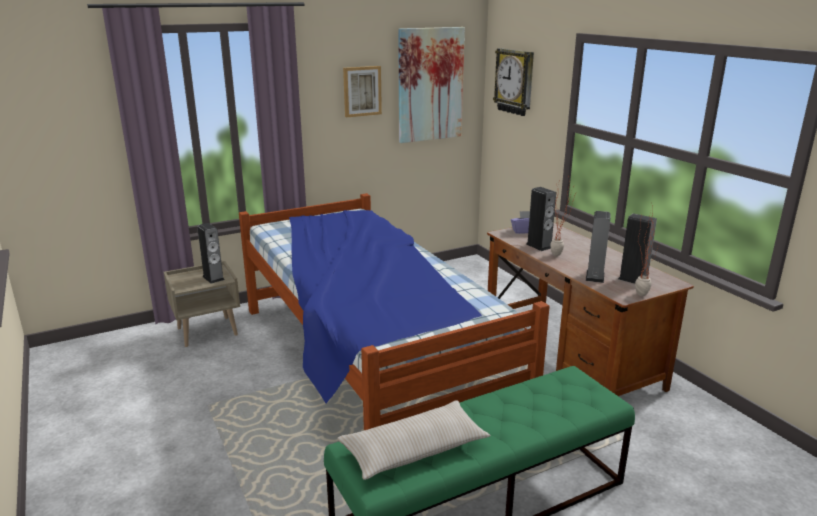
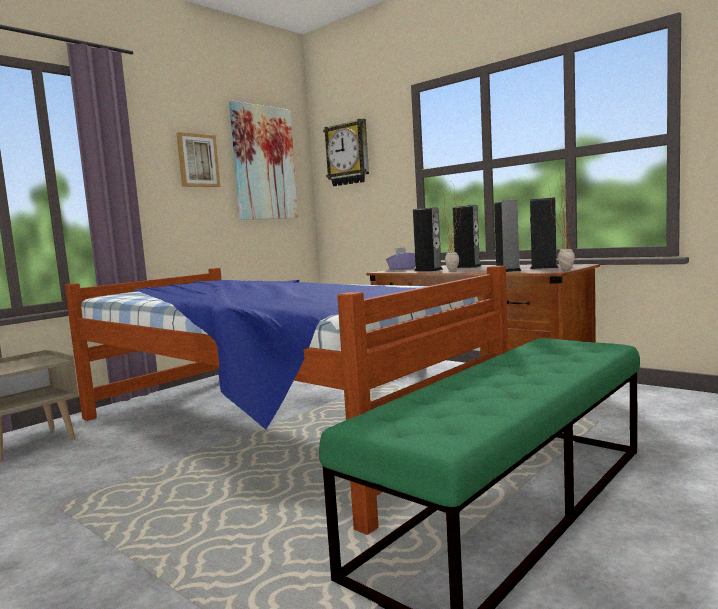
camera: 20 degrees left, 15 degrees down
speaker [197,223,225,283] -> speaker moved to [453,205,481,268]
beige pillow [338,400,490,480] -> none

